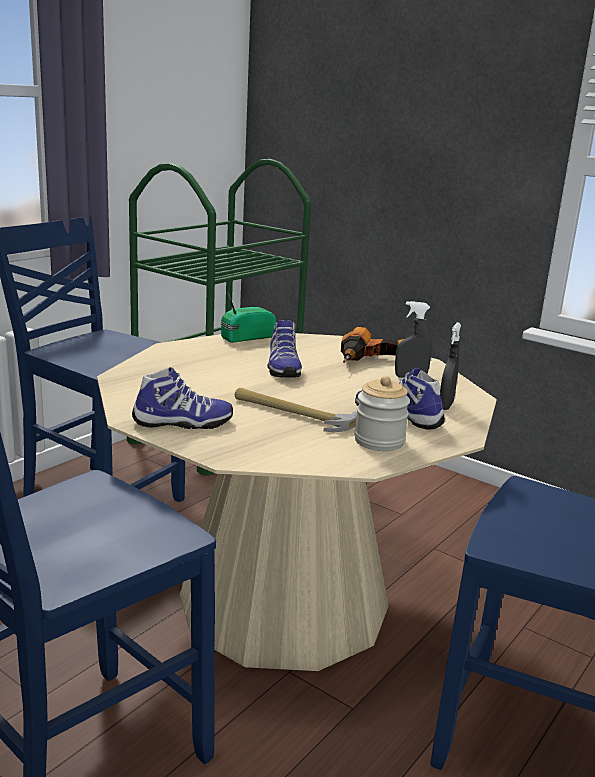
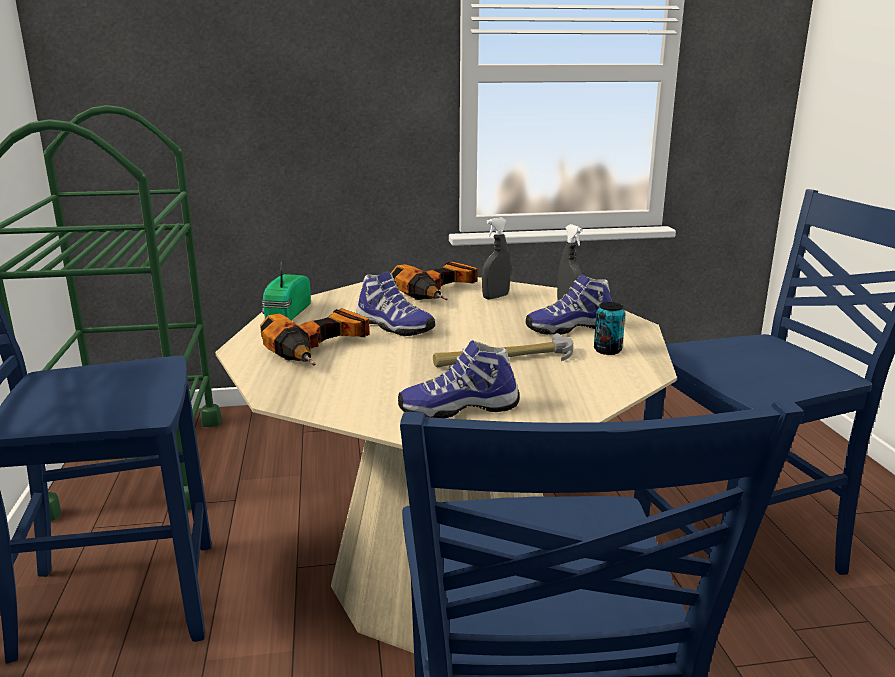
camera: 45 degrees left, 0 degrees up
shoe [132,367,233,429] -> shoe turned 135 degrees counterclockwise [398,340,520,418]
jar [354,376,410,451] -> can [594,302,625,355]
none -> power drill [260,308,370,365]

